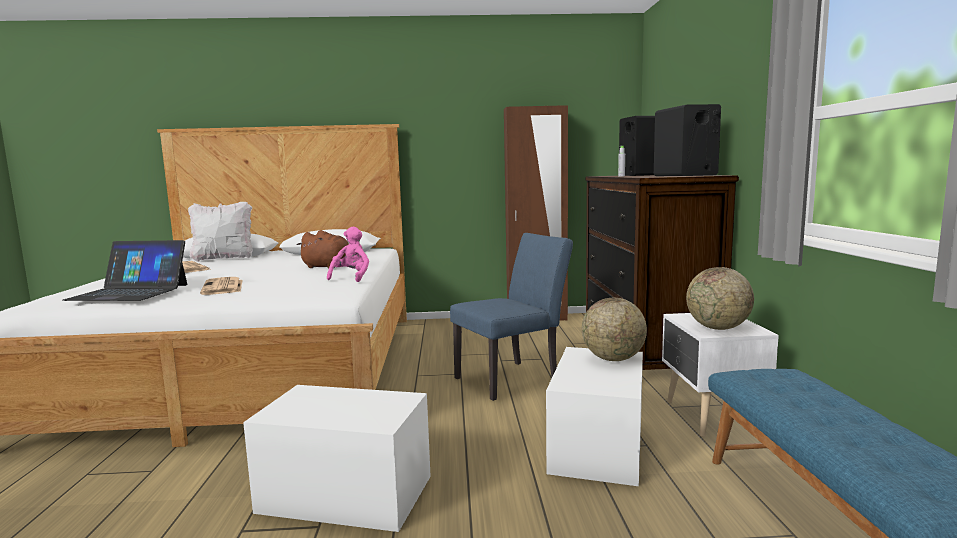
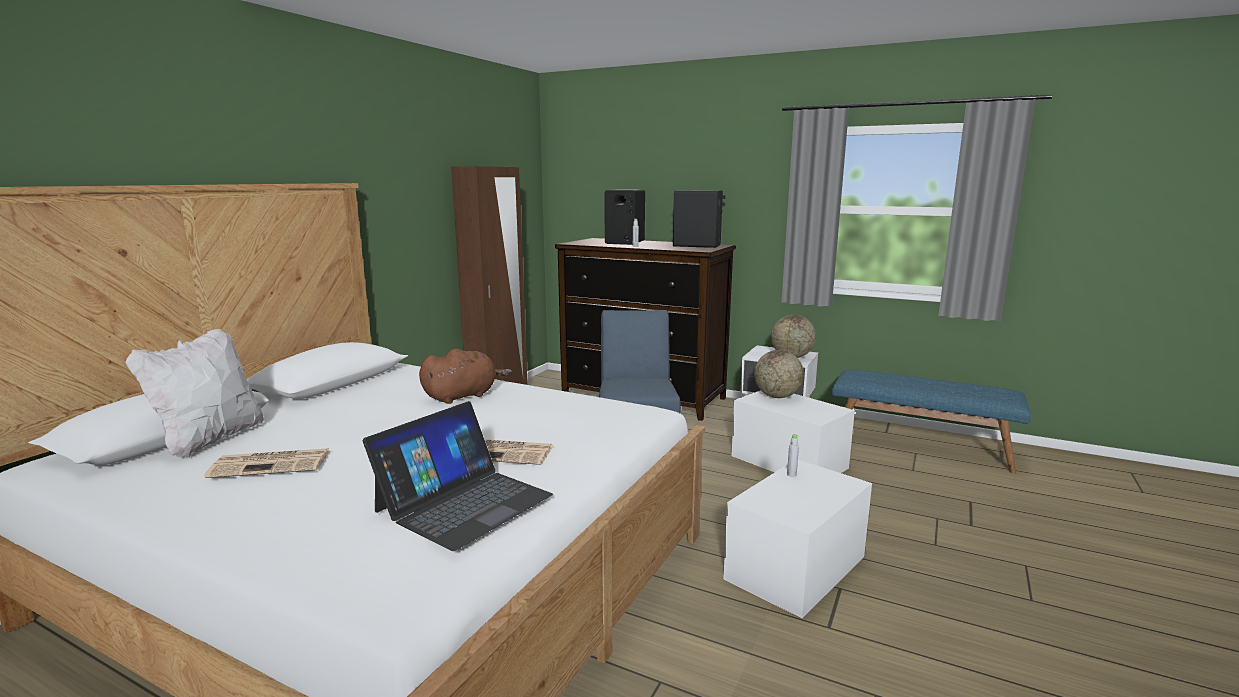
camera: 60 degrees left, 5 degrees up
pink plush toy [327,227,369,282] -> none
none -> grey bottle [787,434,799,477]

